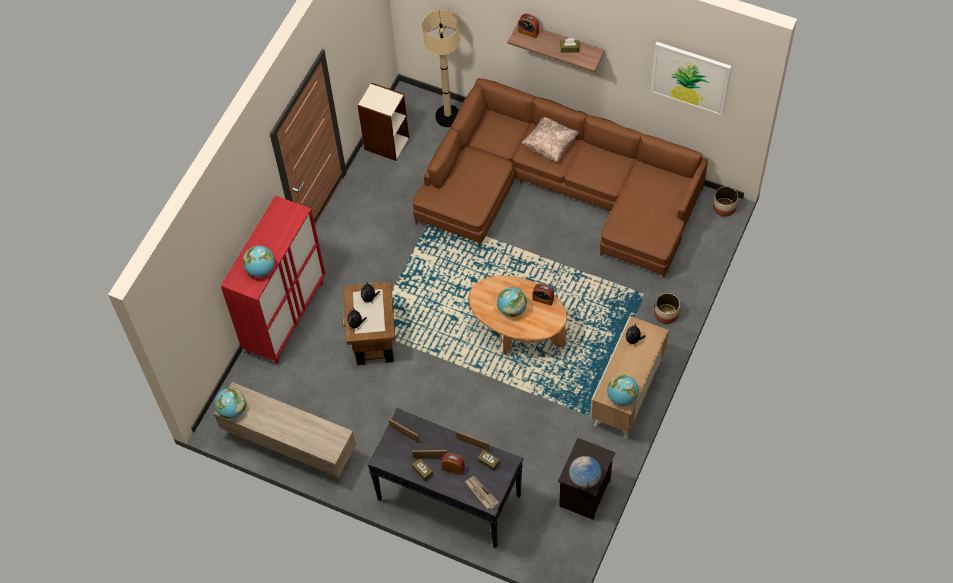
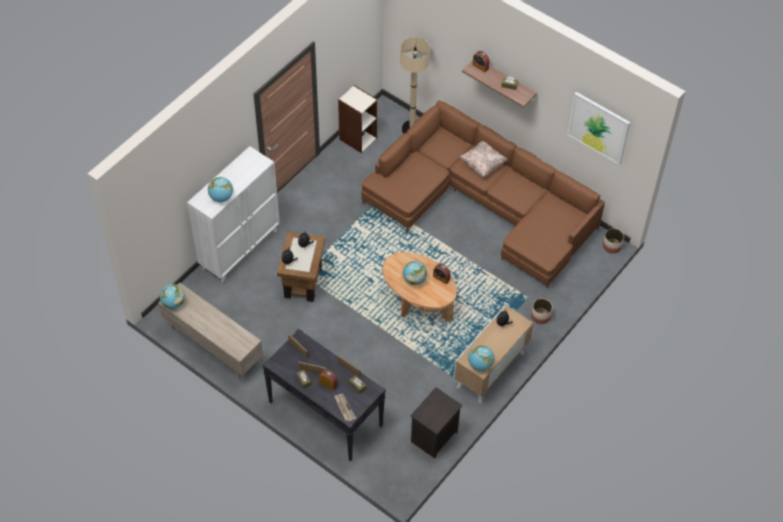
camera: 10 degrees right, 5 degrees down
red cabinet [221,195,326,364] -> white cabinet [187,146,280,282]
globe [569,456,602,489] -> none

